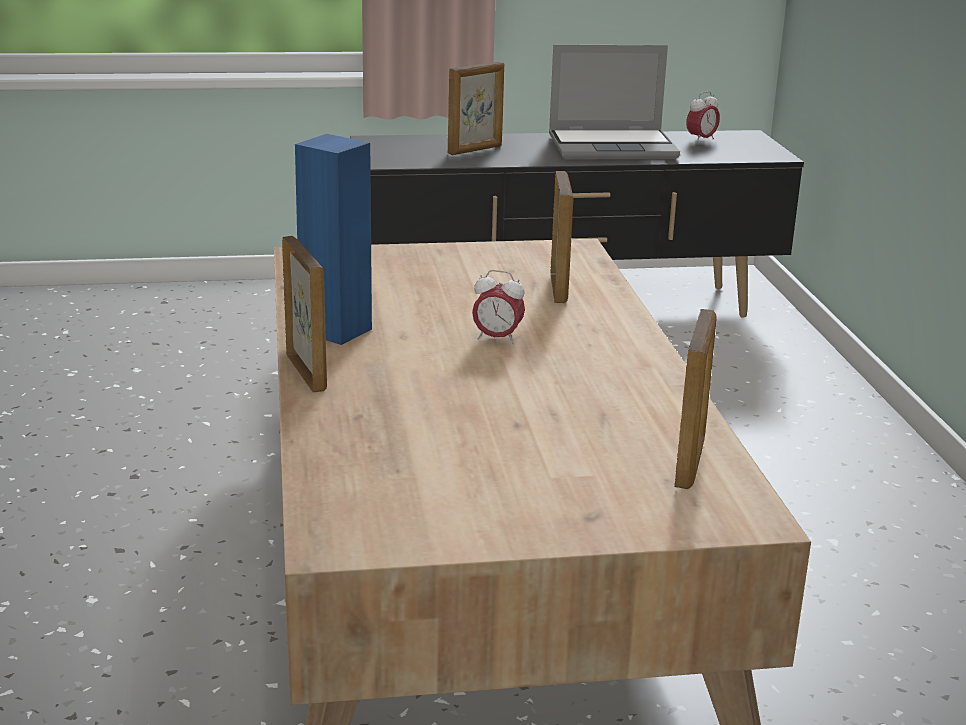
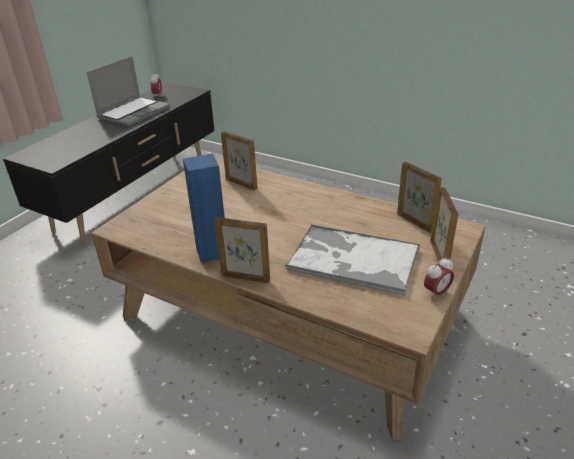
camera: 50 degrees left, 10 degrees up
picture frame [448,62,504,155] -> picture frame moved to [430,187,458,263]
alarm clock [472,270,525,344] -> alarm clock moved to [424,257,454,300]
none -> tray [285,224,420,296]

